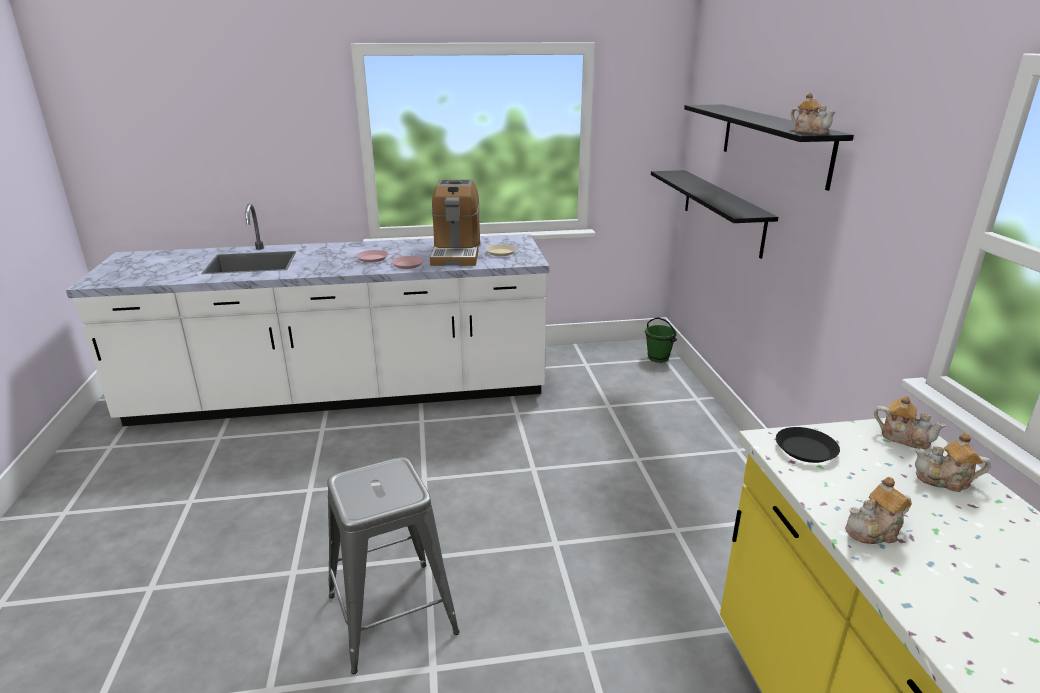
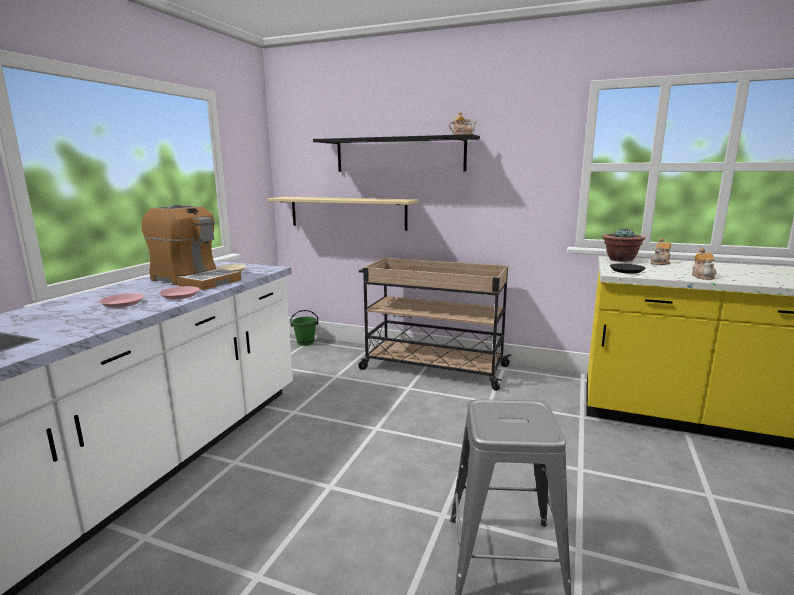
camera: 60 degrees left, 10 degrees down
black shelf [651,170,778,259] -> beige shelf [267,197,419,231]
teapot [874,395,946,450] -> potted plant [602,228,646,262]
none -> beige cart [358,258,512,391]

